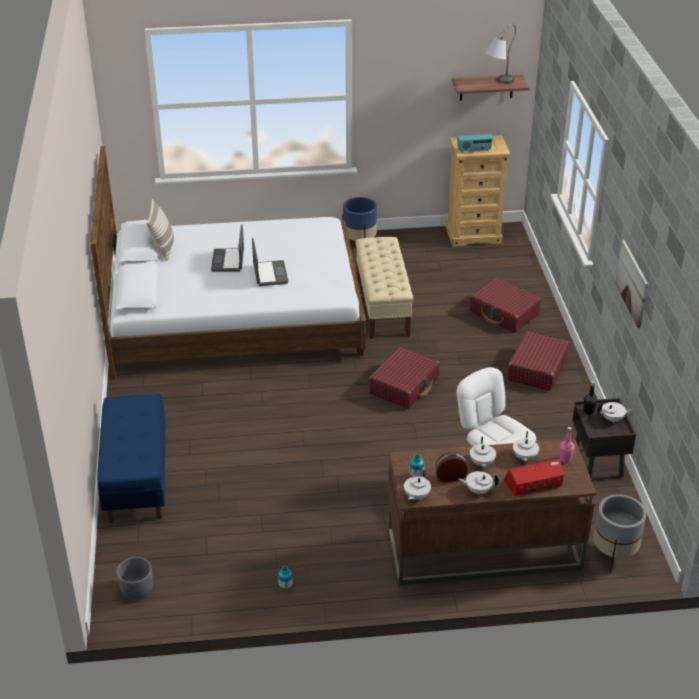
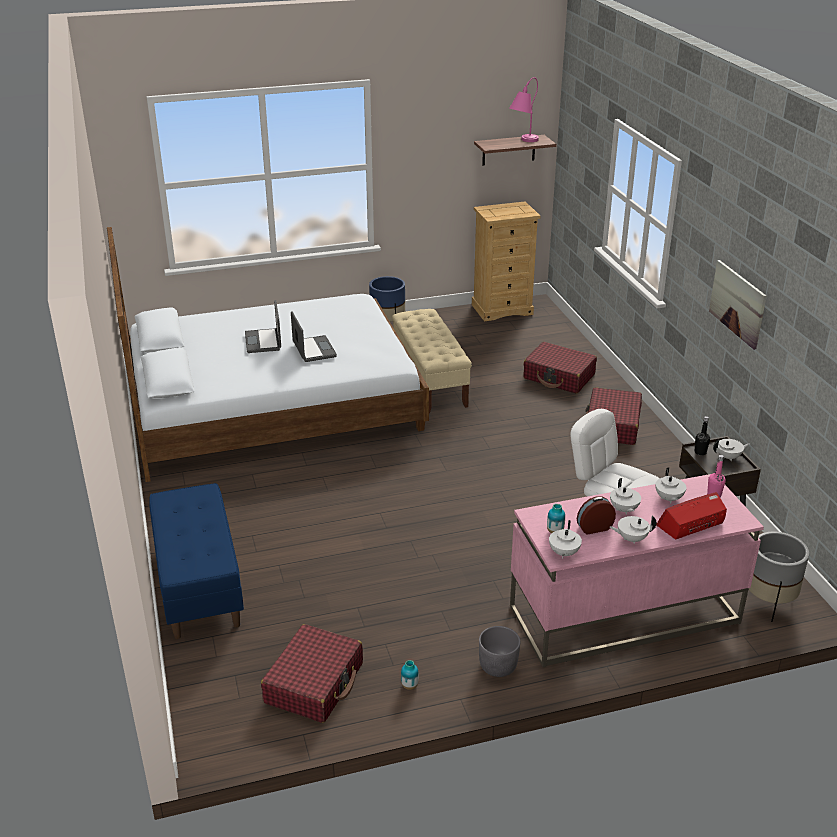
camera: 10 degrees left, 5 degrees down
grey planter [117,557,153,600] -> grey planter moved to [479,626,520,677]
pillow [147,199,174,261] -> none
red suitcase [369,347,439,409] -> red suitcase moved to [261,624,363,723]
brown desk [388,439,596,586] -> pink desk [510,474,764,667]
radio [457,134,493,153] -> none
grey table lamp [484,24,516,84] -> pink table lamp [509,77,539,142]

